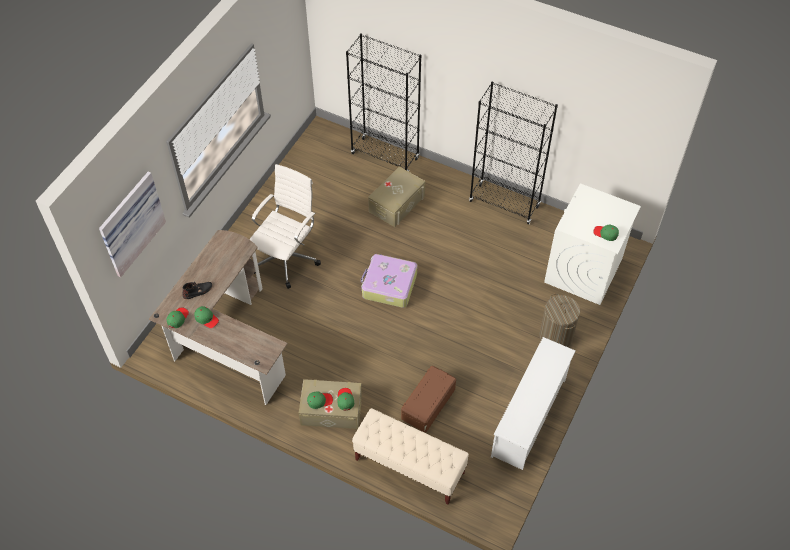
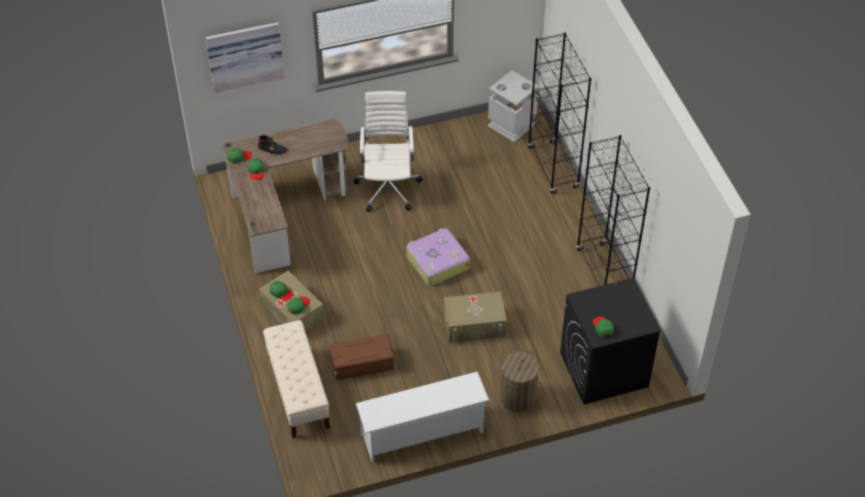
camera: 45 degrees right, 5 degrees down
white office chair [249,164,321,289] -> white office chair turned 75 degrees counterclockwise [354,91,423,212]
beige storage box [368,166,425,227] -> beige storage box moved to [444,291,507,343]
white washing machine [544,184,641,305] -> black washing machine [560,278,661,405]
none -> grey trash can [488,70,539,142]

